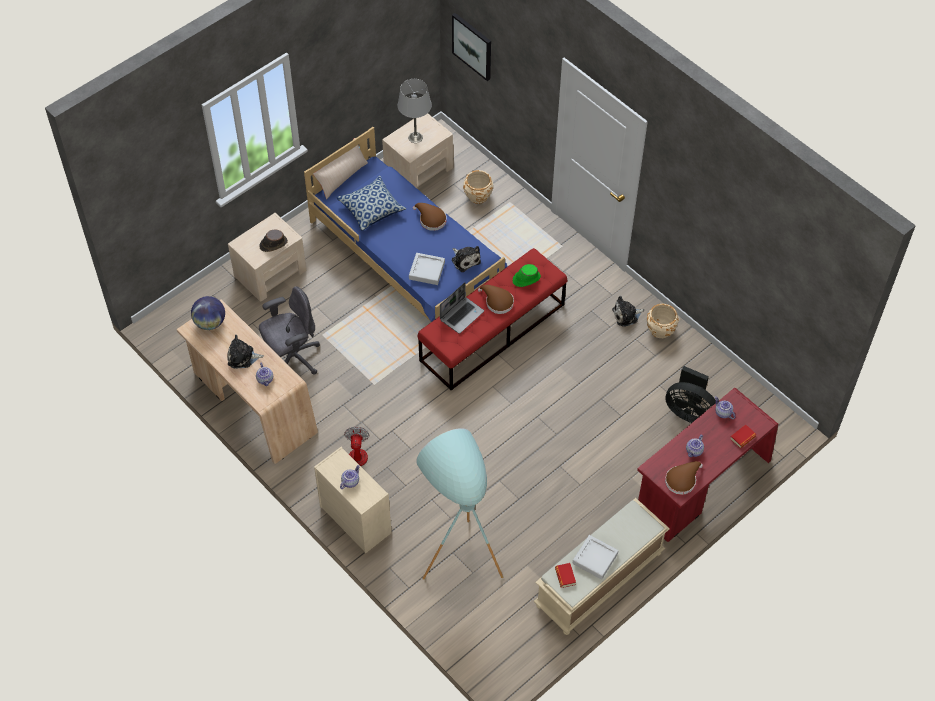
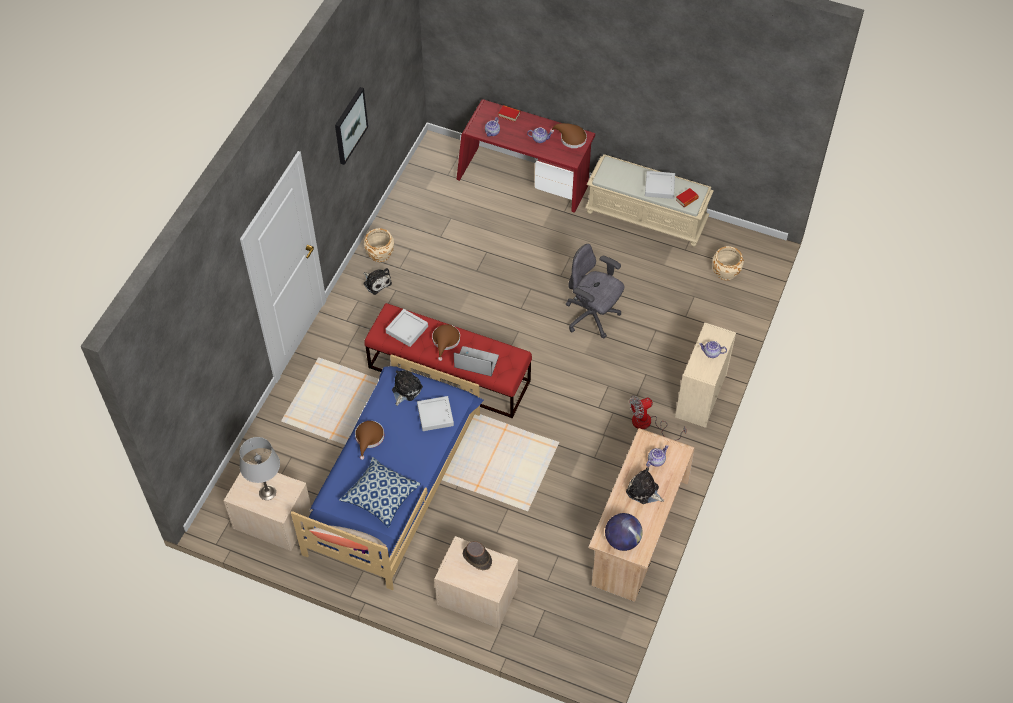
camera: 115 degrees left, 0 degrees up
plush toy [227,335,264,369] -> plush toy turned 150 degrees clockwise [626,467,664,504]
grey office chair [259,286,320,375] -> grey office chair moved to [565,244,624,338]
turquoise floor lamp [416,428,503,580] -> none
picture [452,13,491,81] -> picture moved to [335,87,368,165]
beige planter [463,170,493,204] -> beige planter moved to [713,246,744,280]
green hat [513,264,541,287] -> grey tray [386,309,428,347]
black fan [665,366,716,423] -> none

